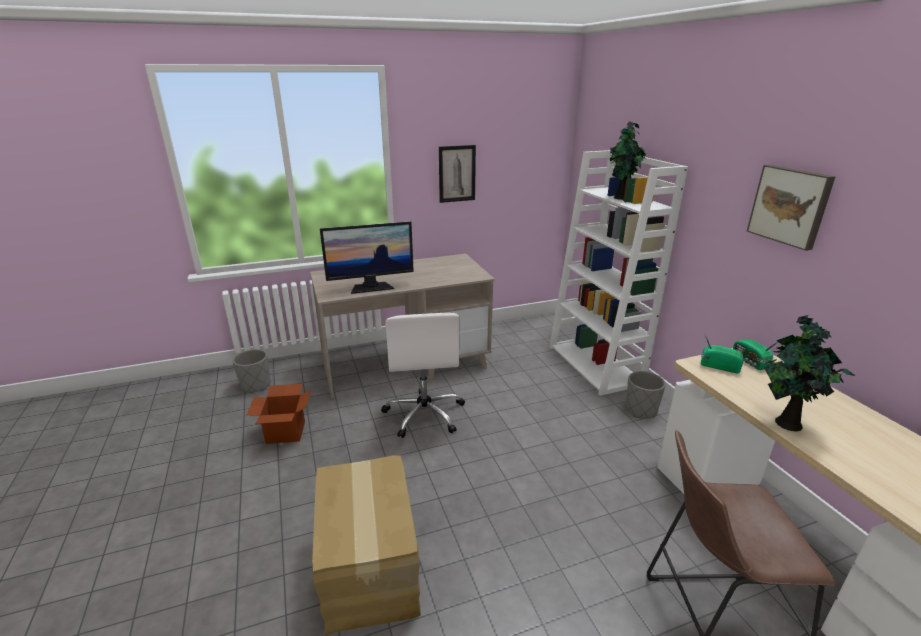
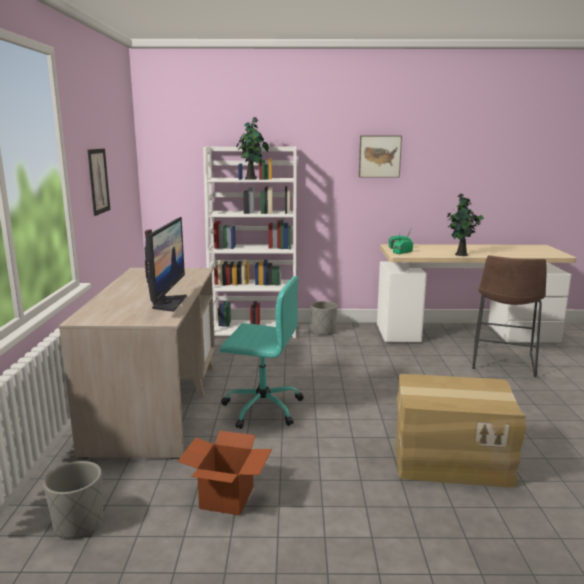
camera: 70 degrees left, 10 degrees down
white office chair [381,313,465,438] -> turquoise office chair [220,276,304,429]

